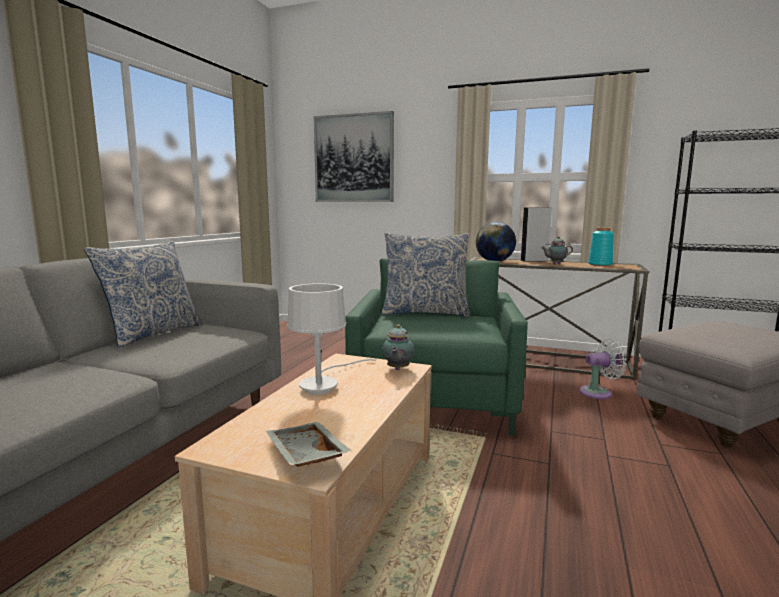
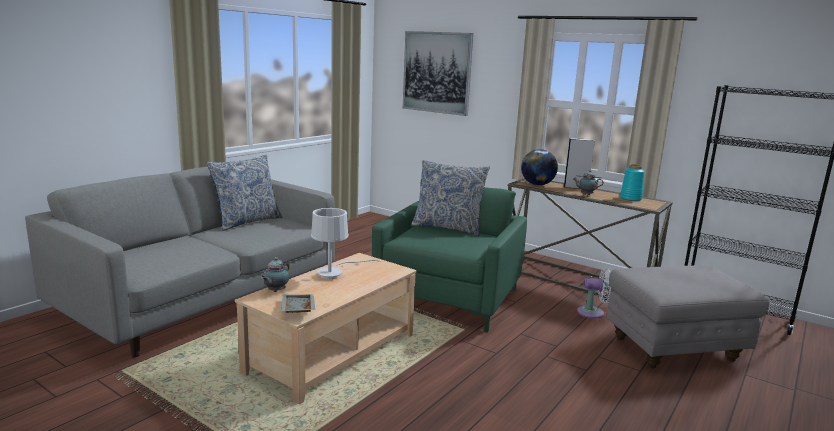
camera: 15 degrees right, 5 degrees up
teapot [382,324,414,370] -> teapot moved to [261,257,289,292]

